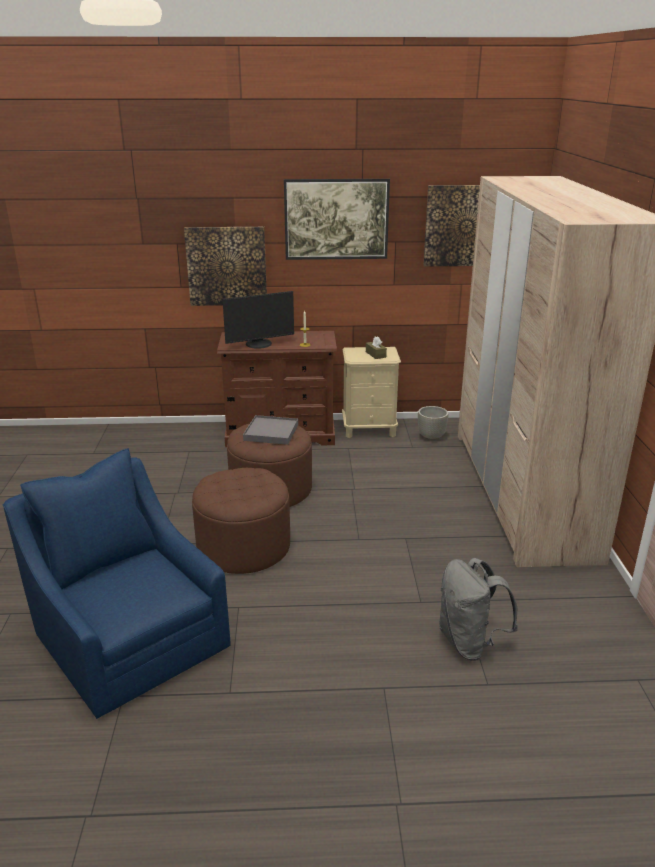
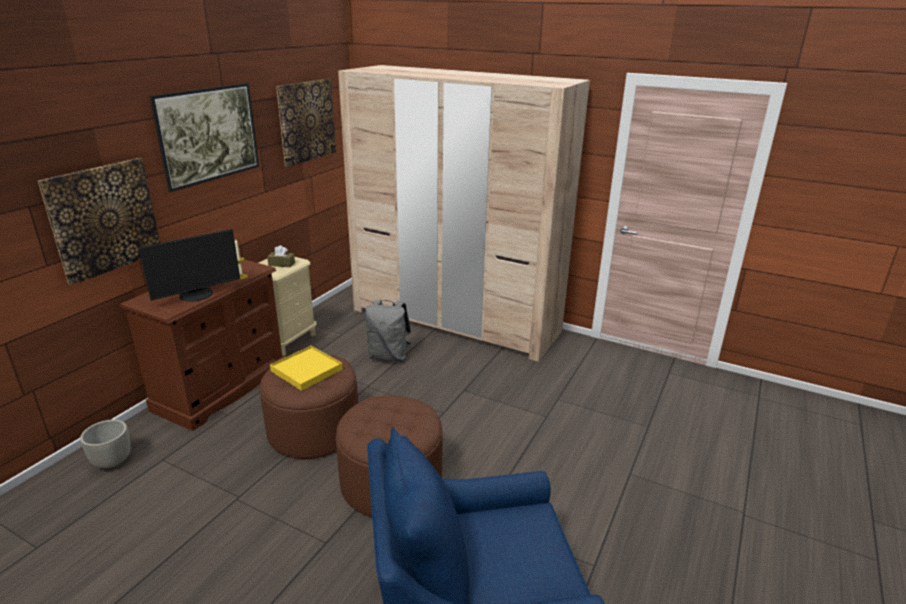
camera: 60 degrees left, 0 degrees up
monitor [222,291,294,349] -> monitor turned 45 degrees clockwise [138,229,240,302]
grey tray [243,415,298,445] -> yellow tray [270,346,343,391]
grey planter [418,406,448,440] -> grey planter moved to [80,420,130,469]
grey backpack [439,558,518,661] -> grey backpack moved to [365,300,411,362]

